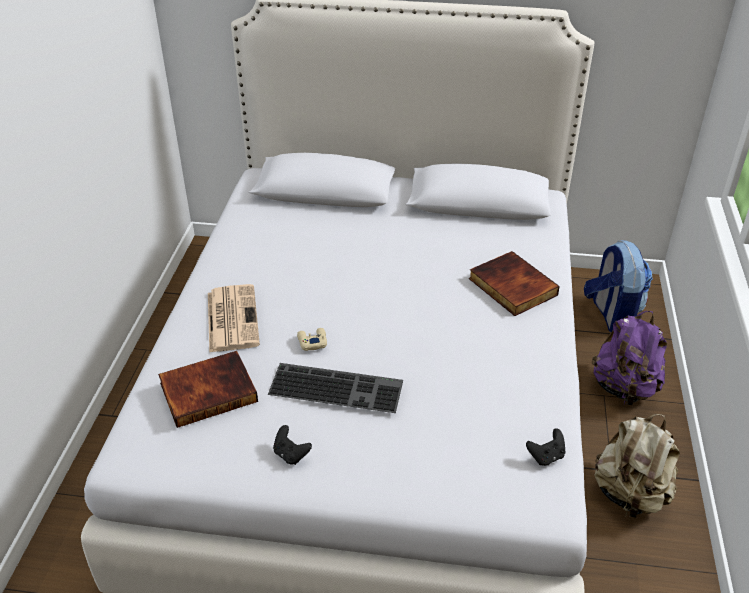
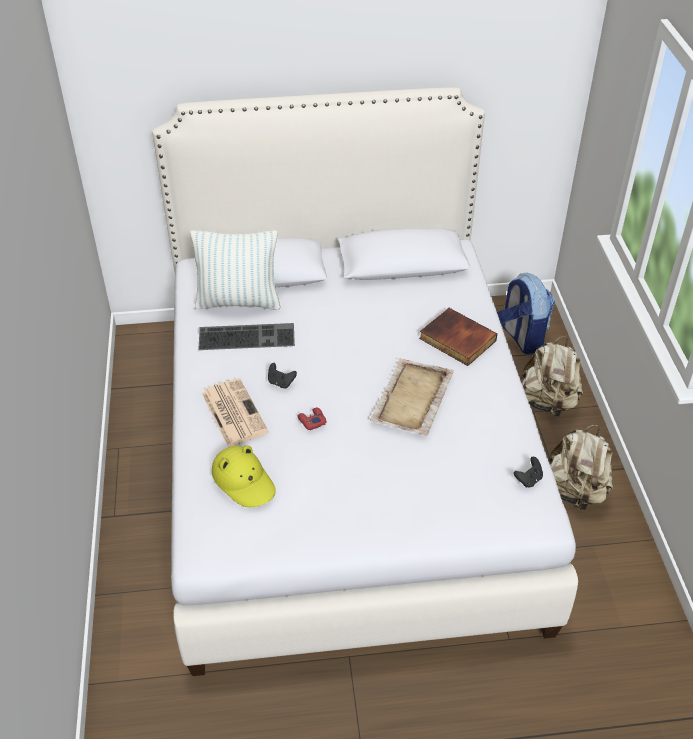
camera: 15 degrees left, 5 degrees up
book [158,351,258,428] -> yellow hat [212,446,276,507]
keyboard [268,363,403,413] -> keyboard moved to [198,323,295,350]
black game controller [273,425,312,465] -> black game controller moved to [268,363,297,388]
beige game controller [297,328,327,351] -> red game controller [297,408,326,430]
purple backpack [592,311,667,405] -> beige backpack [520,336,583,416]
none -> pillow [190,230,281,310]
none -> beige tray [370,358,454,436]

